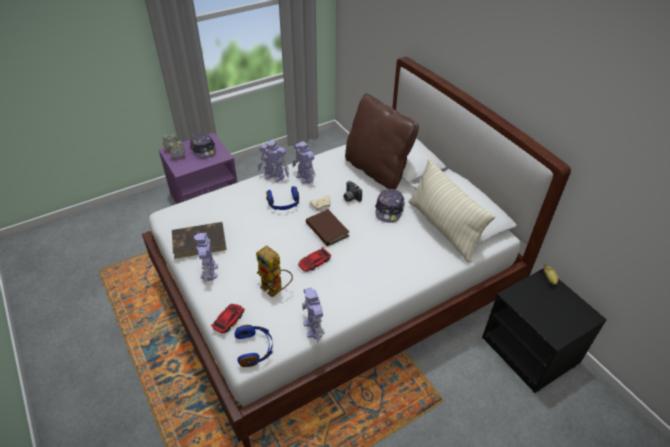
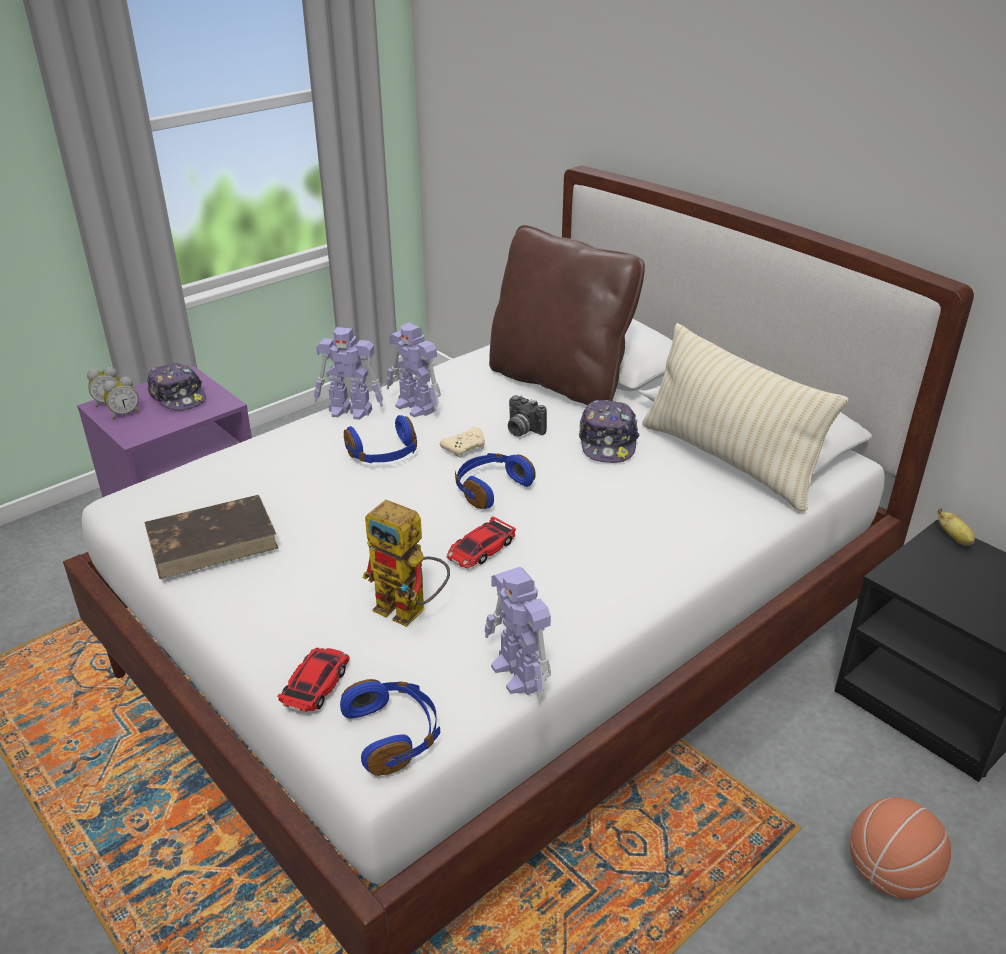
camera: 10 degrees left, 10 degrees down
toy robot [194,233,218,283] -> none
brown book [306,209,349,246] -> blue headphones [455,453,536,509]
none -> basketball [850,797,951,899]

